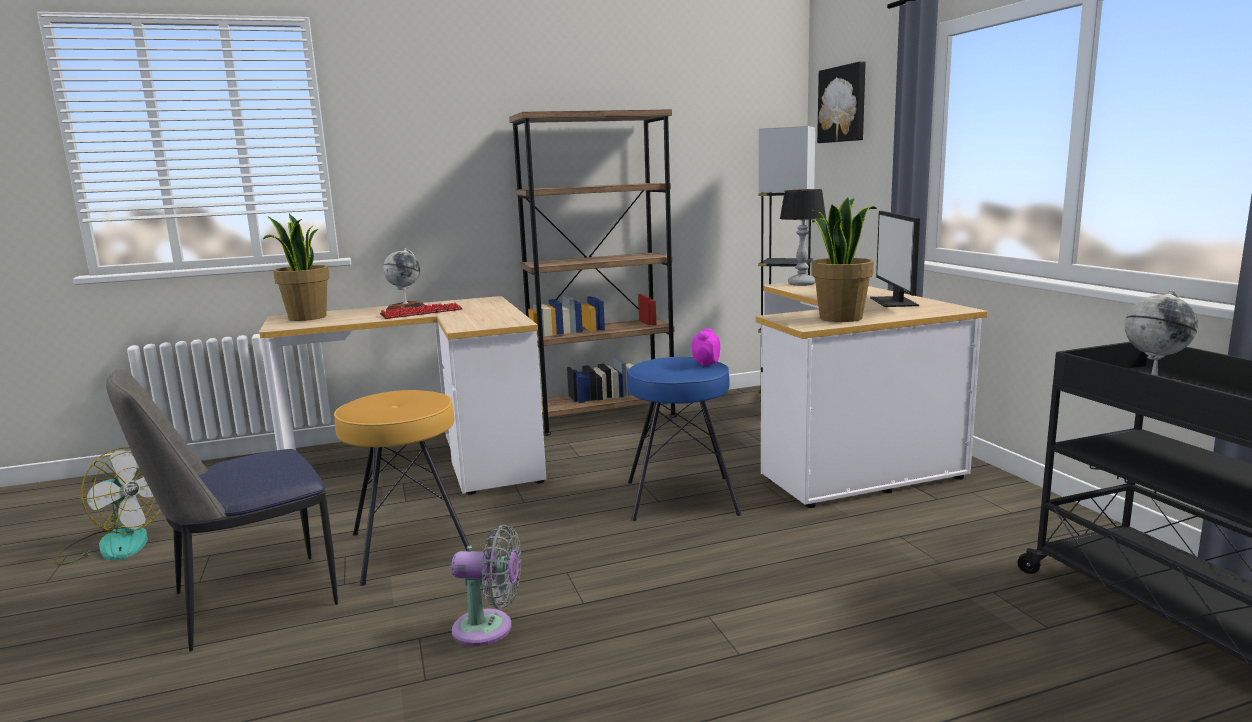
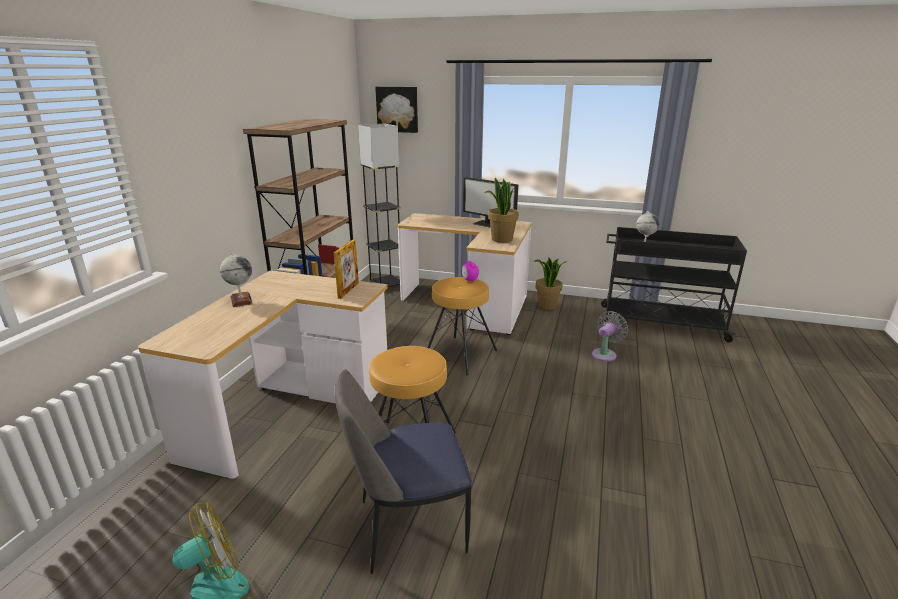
camera: 55 degrees left, 10 degrees up
chair [106,370,338,652] -> chair turned 75 degrees clockwise [335,370,472,574]
potted plant [263,214,330,321] -> potted plant moved to [533,257,565,310]
keyboard [380,303,463,319] -> none
grey fan [451,525,521,646] -> grey fan moved to [592,311,628,362]
blue stool [628,357,741,521] -> brown stool [427,277,497,376]
table lamp [780,189,826,286] -> none
none -> picture frame [334,240,359,299]

